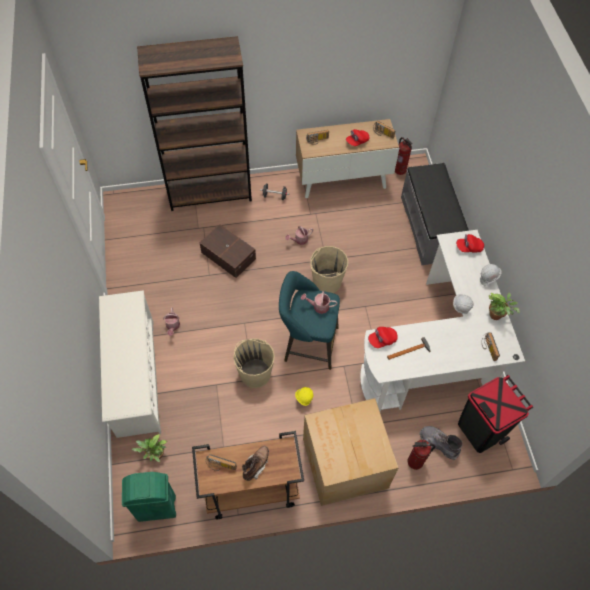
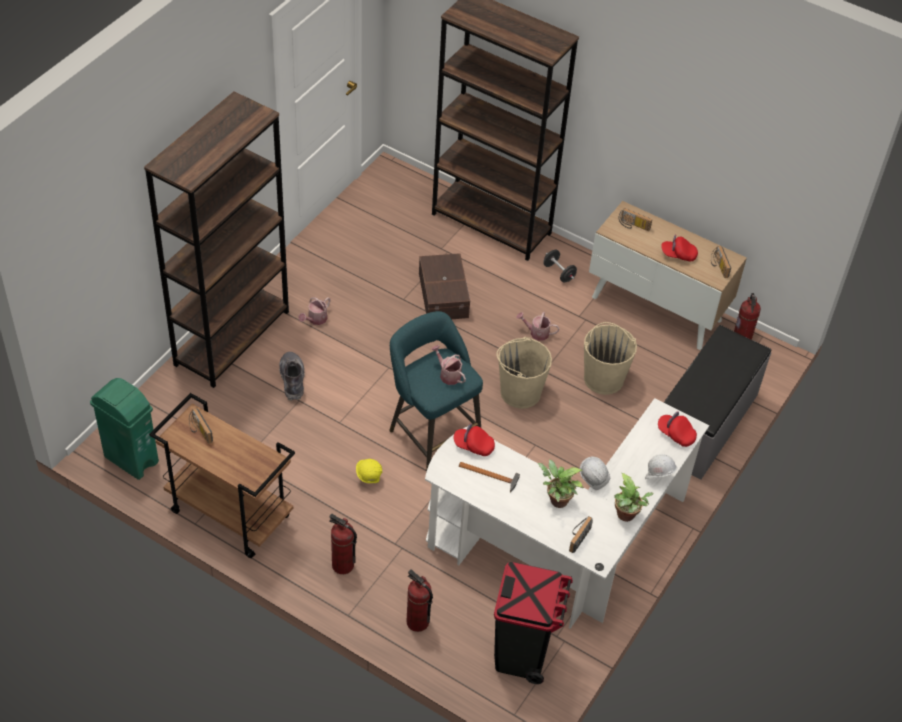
camera: 40 degrees right, 10 degrees down
white shoe rack [99,290,161,438] -> brown bookcase [144,92,289,388]
potted plant [131,434,167,462] -> potted plant moved to [538,460,584,508]
beige bucket [233,338,275,388] -> beige bucket moved to [584,322,637,395]
brown boot [242,446,269,481] -> none
cardboard box [303,398,398,506] -> fire extinguisher [329,514,357,574]
grey boot [419,426,463,460] -> grey boot moved to [279,352,305,401]

